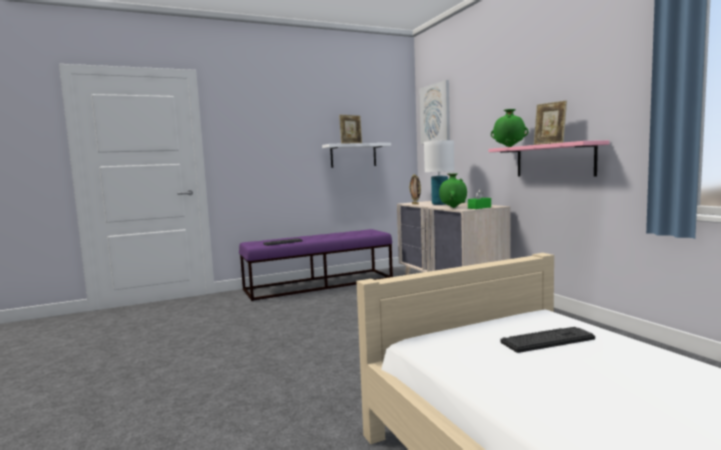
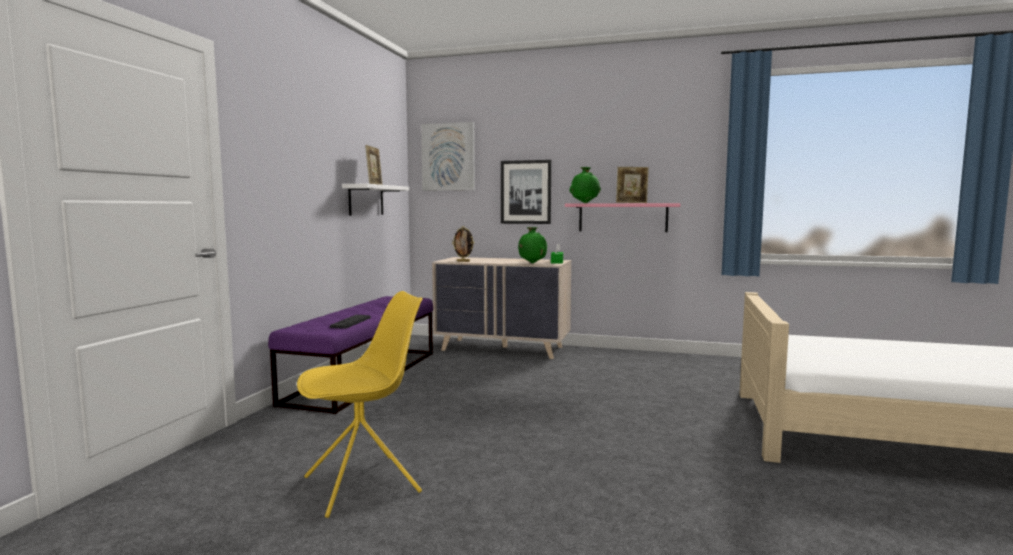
camera: 50 degrees left, 0 degrees up
white table lamp [424,140,454,205] -> none
keyboard [500,327,595,353] -> none
none -> yellow chair [297,291,423,518]
none -> picture [501,160,551,224]

